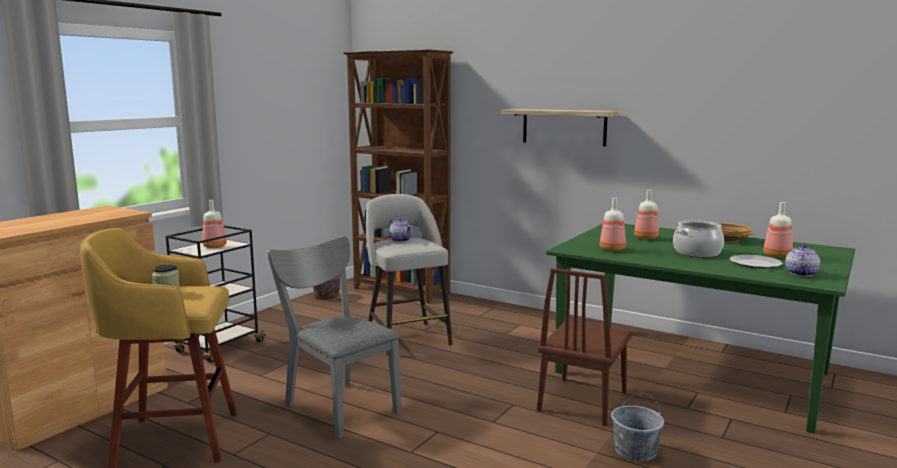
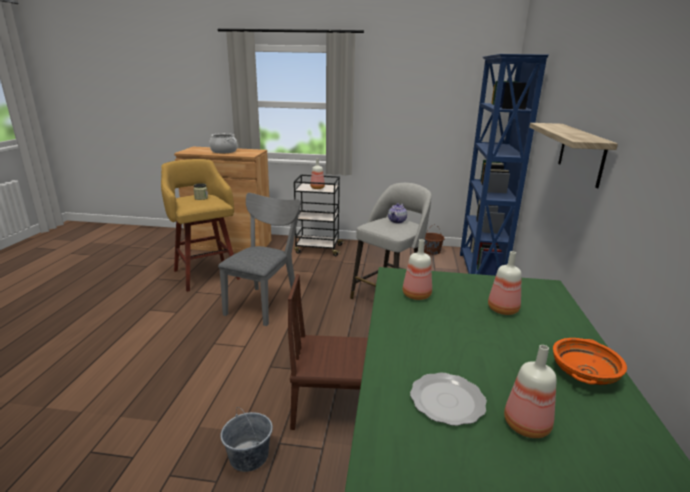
camera: 65 degrees right, 10 degrees up
brown bookcase [342,49,454,303] -> blue bookcase [460,54,549,276]
cooking pot [673,220,724,257] -> cooking pot moved to [209,133,237,154]
beige bowl [718,223,754,242] -> orange bowl [553,338,627,385]
teapot [785,244,820,277] -> none

